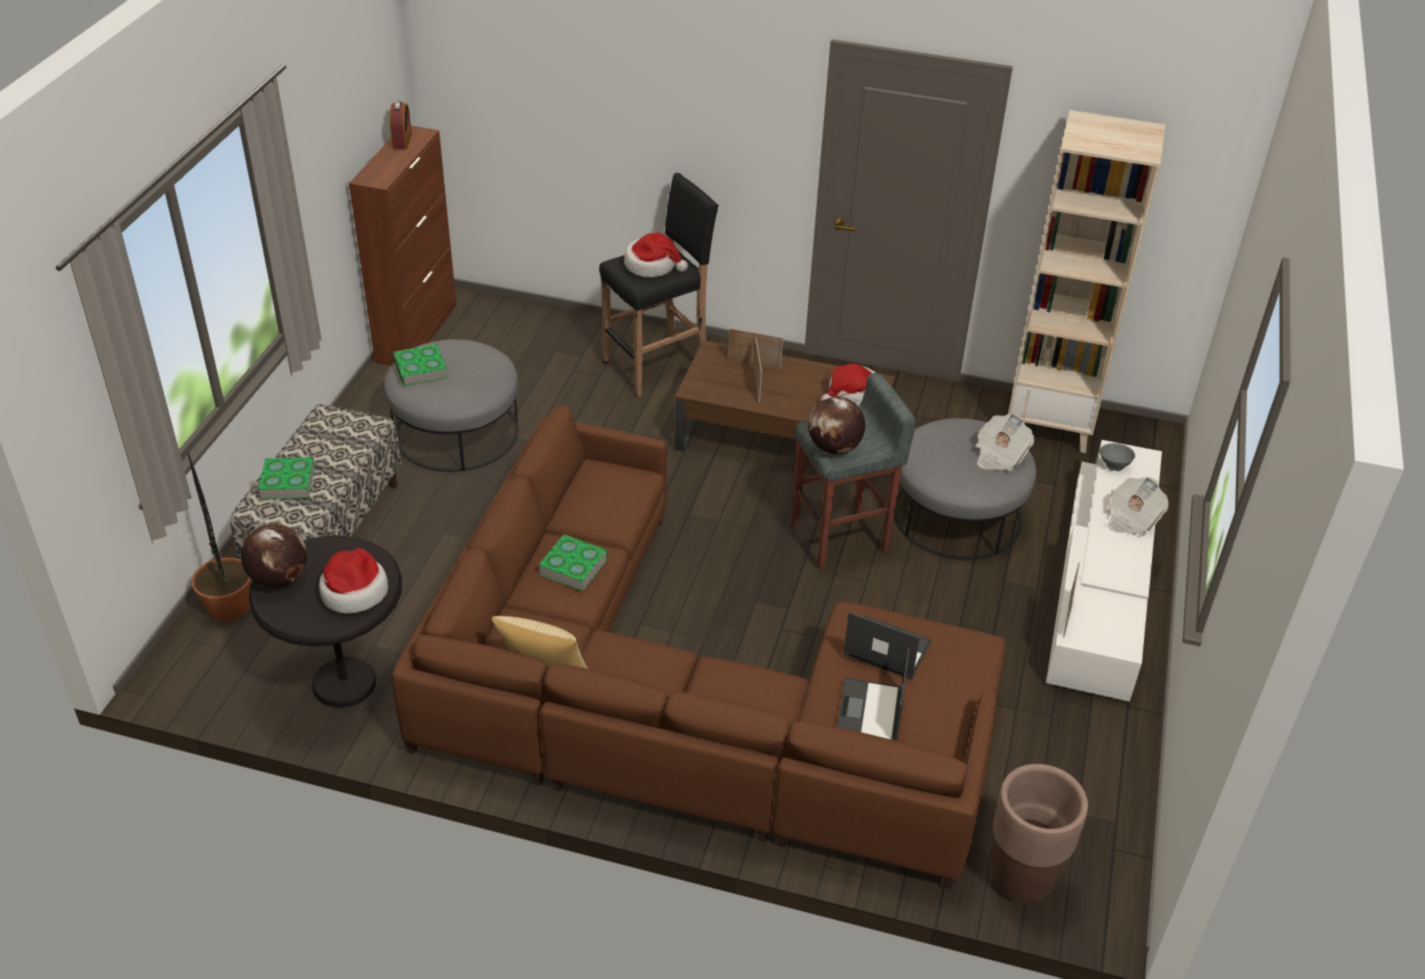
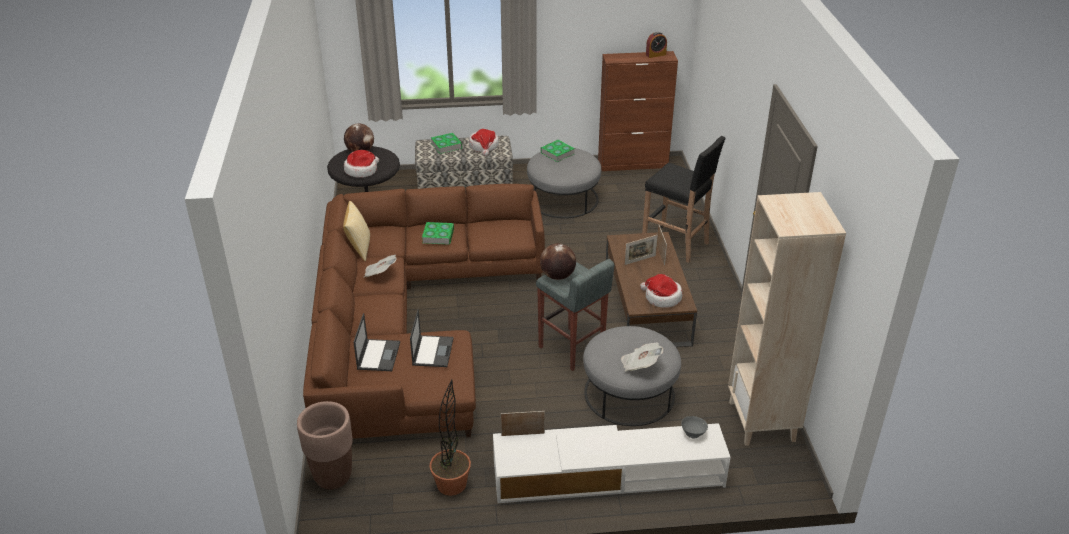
camera: 70 degrees right, 5 degrees down
potted plant [188,452,251,622] -> potted plant moved to [430,379,471,496]
hat [624,232,688,277] -> hat moved to [469,129,499,156]
laptop [837,647,910,741] -> laptop turned 105 degrees clockwise [353,313,400,371]
newspaper [1108,477,1169,536] -> newspaper moved to [363,255,397,278]

